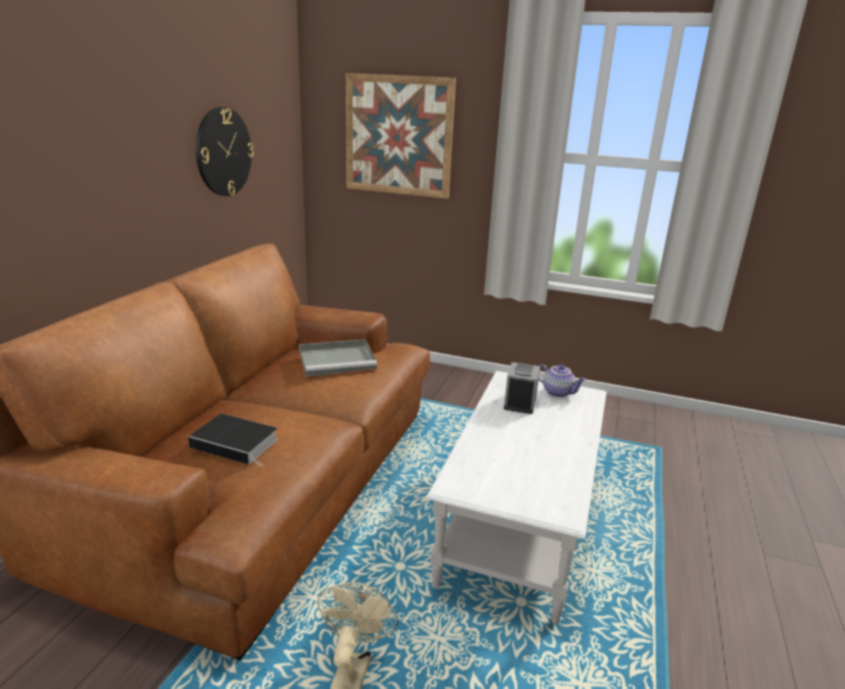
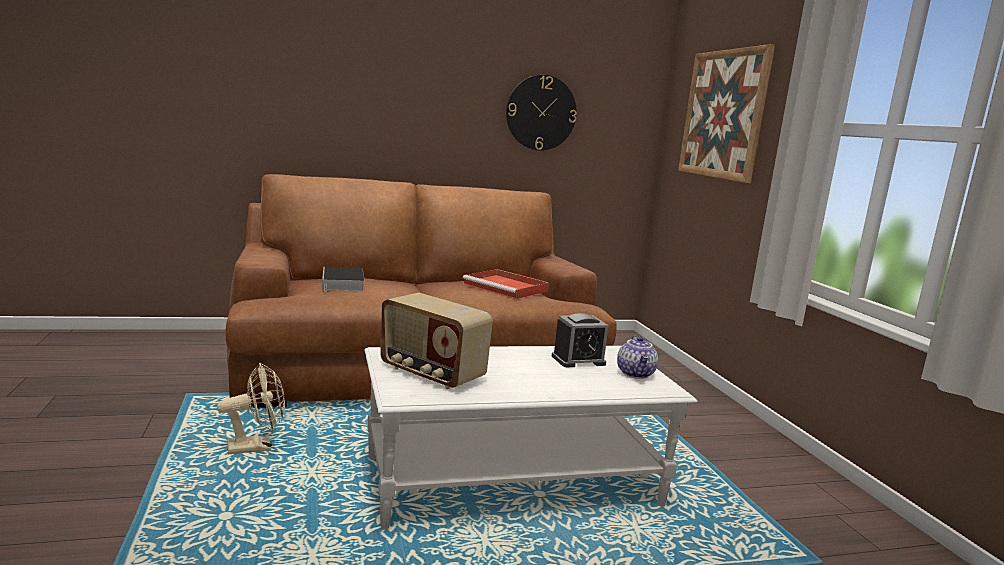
camera: 55 degrees right, 10 degrees down
grey tray [299,339,377,377] -> red tray [463,269,549,299]
none -> radio [380,293,493,389]

